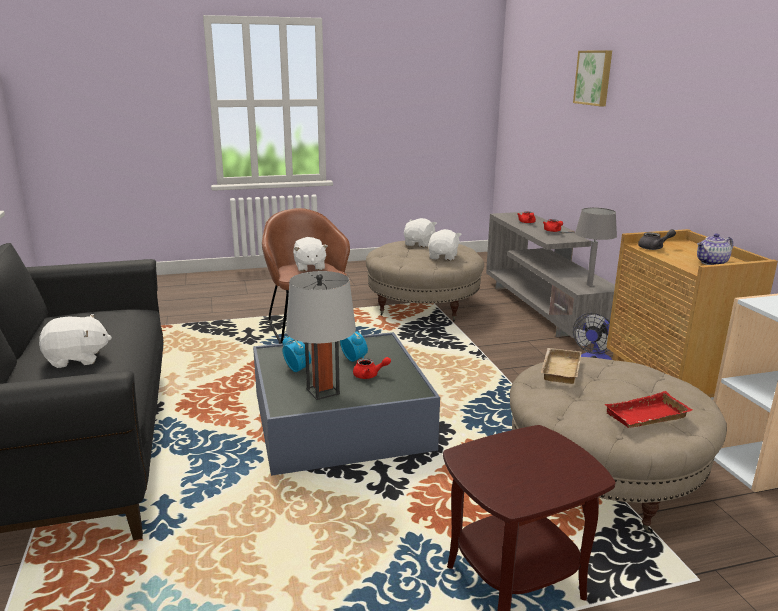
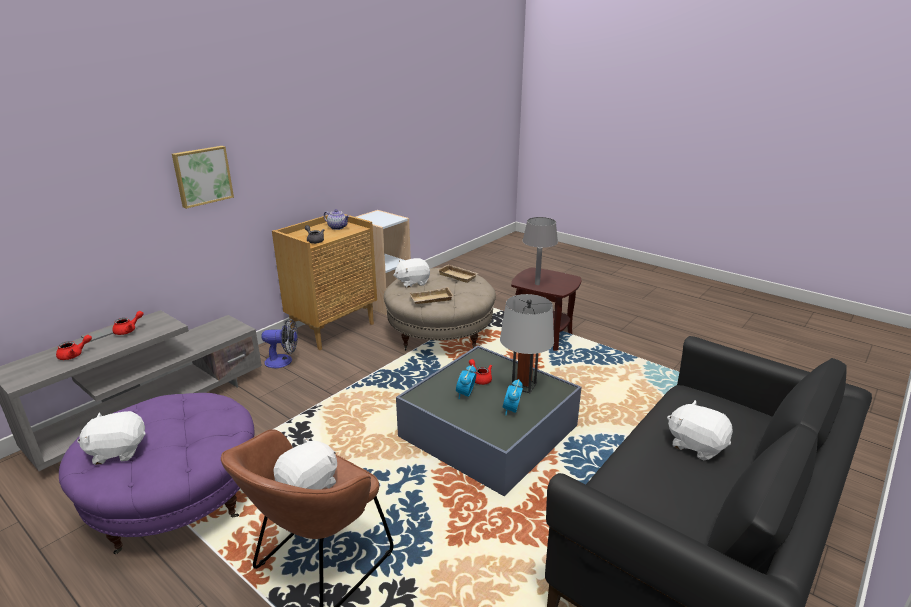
camera: 125 degrees left, 5 degrees up
beige ottoman [366,241,484,322] -> purple ottoman [59,393,254,554]
white plush toy [428,229,462,261] -> white plush toy moved to [393,258,430,288]
picture [573,50,612,106] -> picture moved to [172,146,234,209]
grey table lamp [575,208,617,286] -> grey table lamp moved to [522,217,558,285]
red tray [604,391,692,428] -> beige tray [437,264,479,283]

